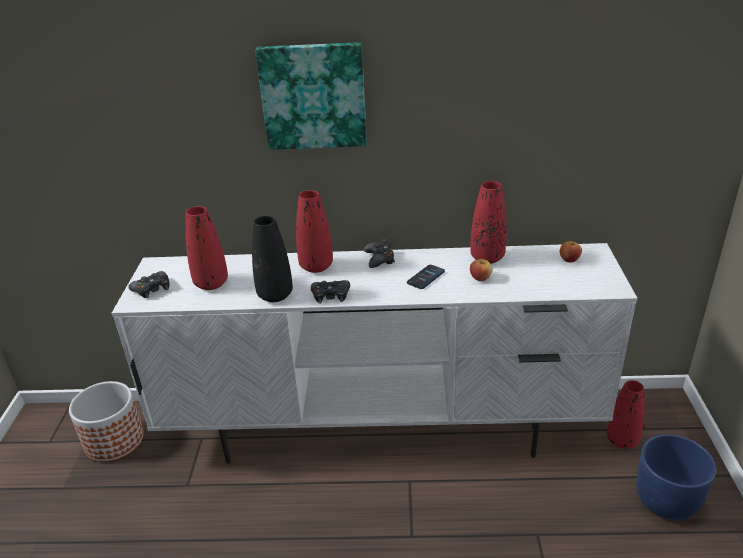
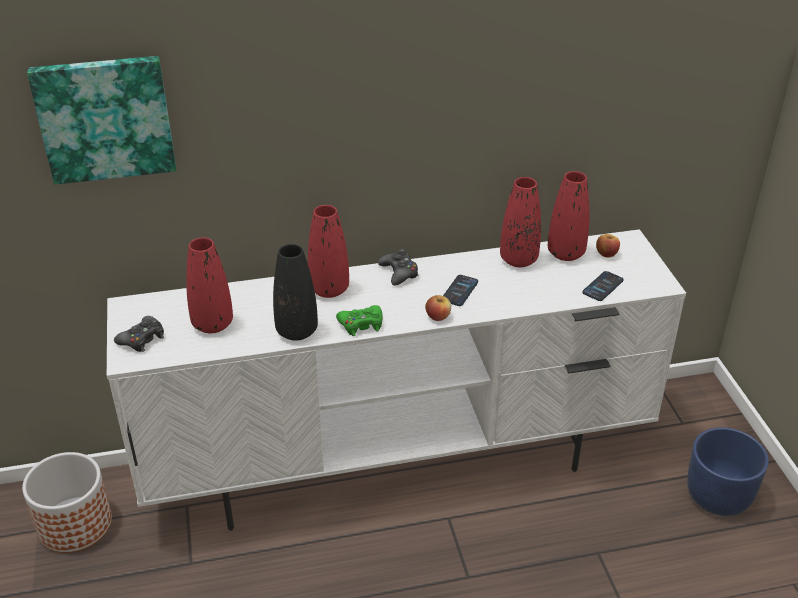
camera: 15 degrees left, 5 degrees up
picture [255,42,367,150] -> picture moved to [27,56,176,185]
black game controller [311,280,350,304] -> green game controller [336,305,383,336]
apple [470,259,493,281] -> apple moved to [425,295,451,321]
red vase [607,380,645,449] -> red vase moved to [548,171,589,261]
none -> phone [582,271,624,301]

